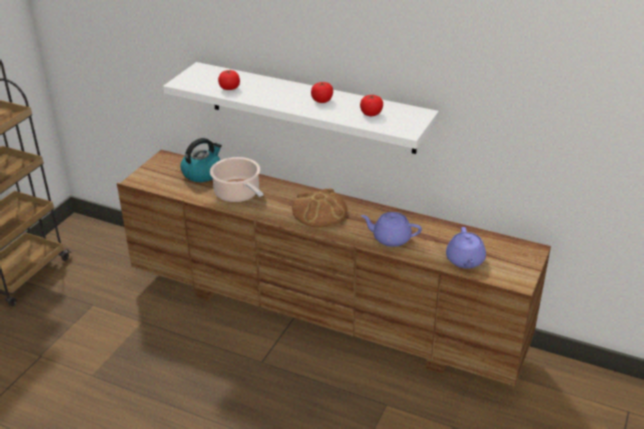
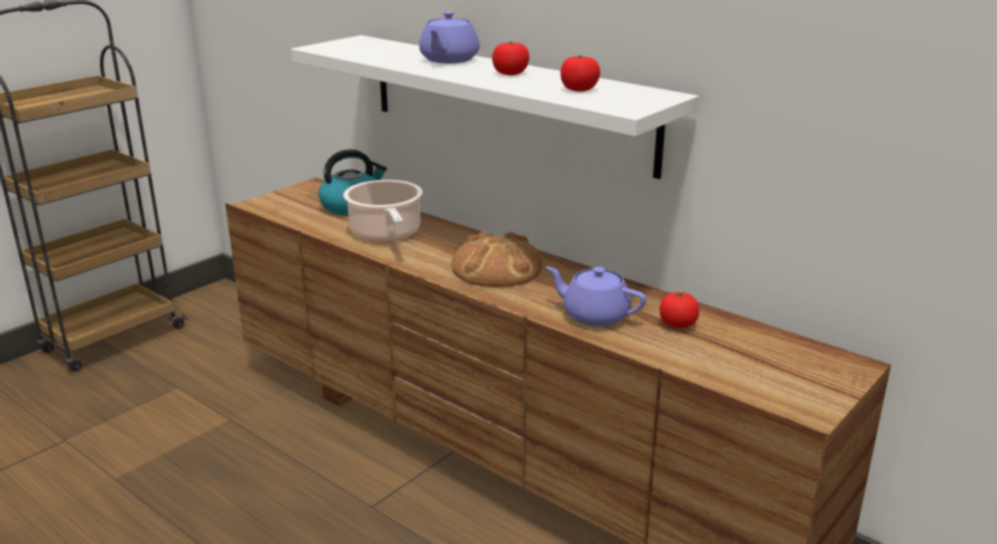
camera: 15 degrees right, 10 degrees down
tomato [218,70,240,90] -> tomato moved to [660,292,699,328]
purple teapot [446,227,486,269] -> purple teapot moved to [419,11,479,64]

